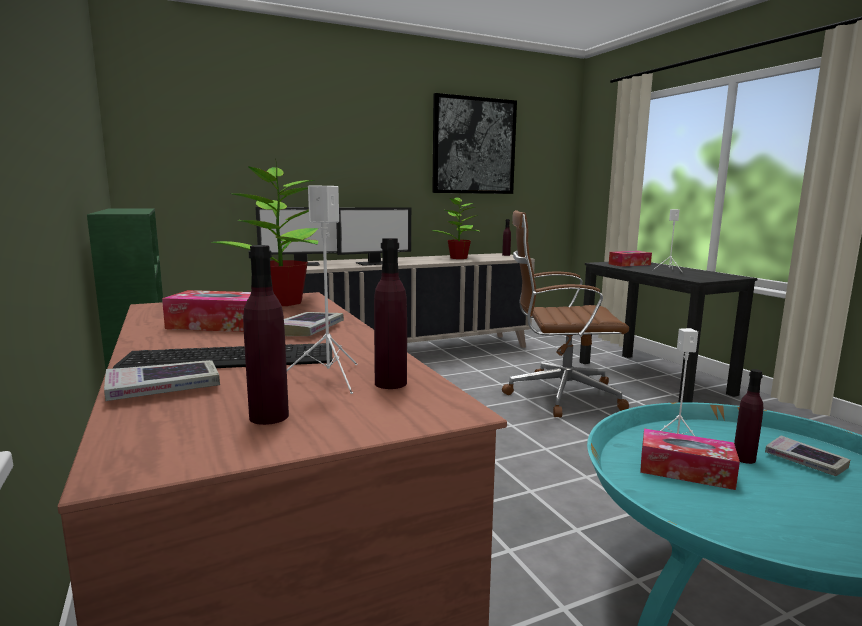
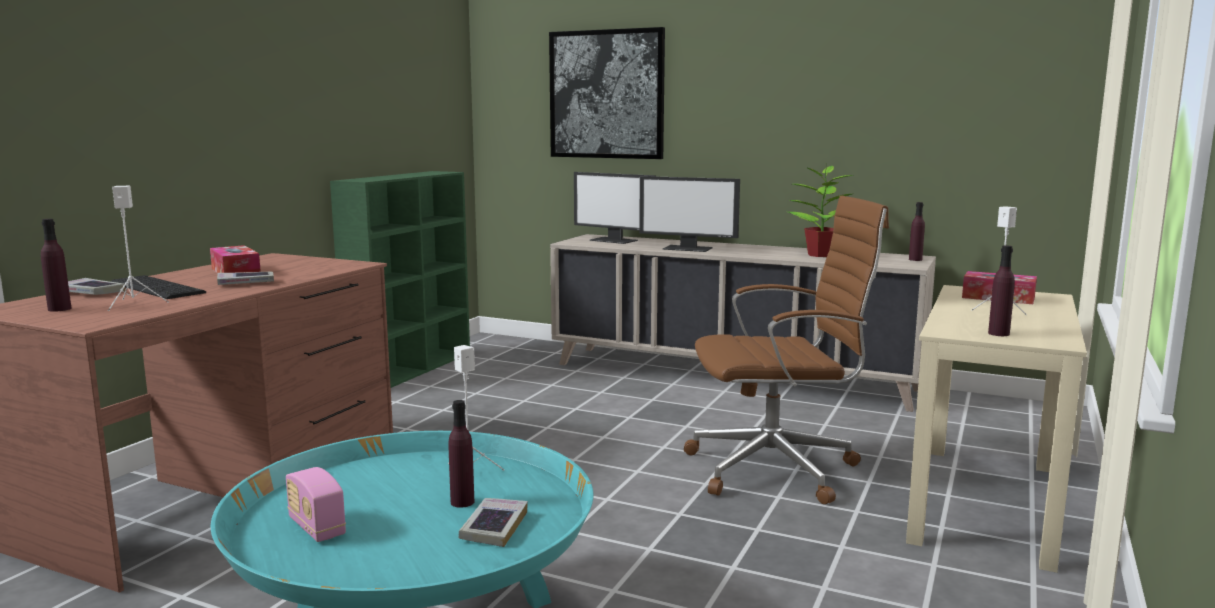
camera: 50 degrees right, 0 degrees up
potted plant [212,159,318,306] -> none
purple bottle [374,238,407,389] -> purple bottle moved to [988,245,1015,336]
picture [432,93,517,194] -> picture moved to [549,27,665,159]
brown office chair [502,210,629,417] -> brown office chair turned 120 degrees clockwise [684,196,889,504]
black desk [579,262,758,402] -> beige desk [906,285,1087,573]
tissue box [640,429,740,490] -> none
none -> radio [286,467,346,542]

